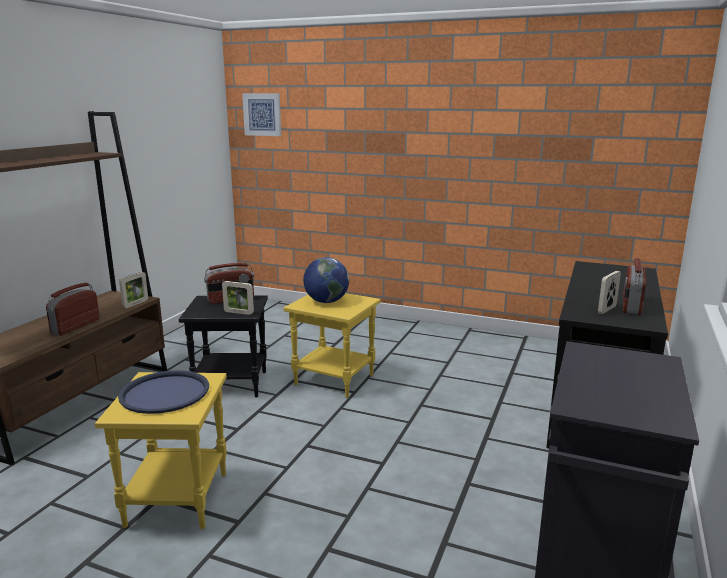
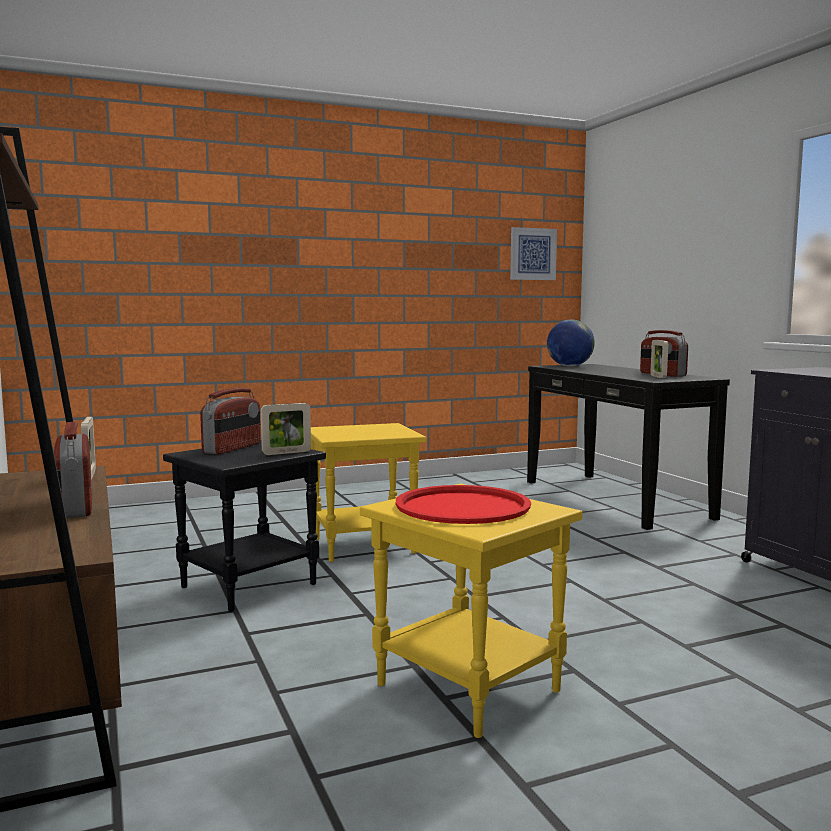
camera: 45 degrees left, 10 degrees down
blue tray [118,370,209,414] -> red tray [396,485,531,524]
picture [242,93,281,136] -> picture moved to [510,227,557,280]
globe [303,257,349,303] -> globe moved to [547,320,595,367]

